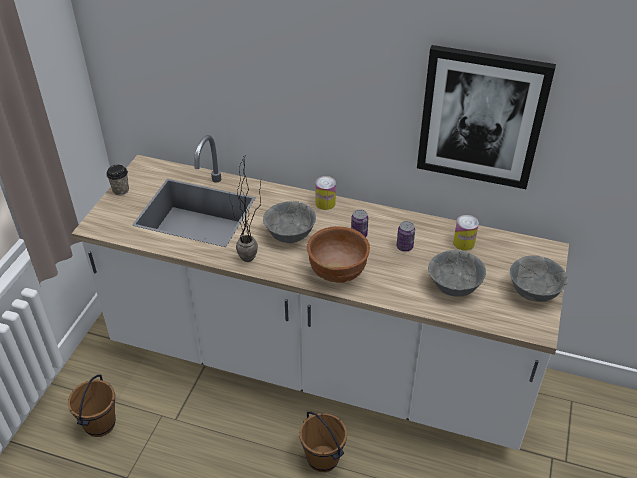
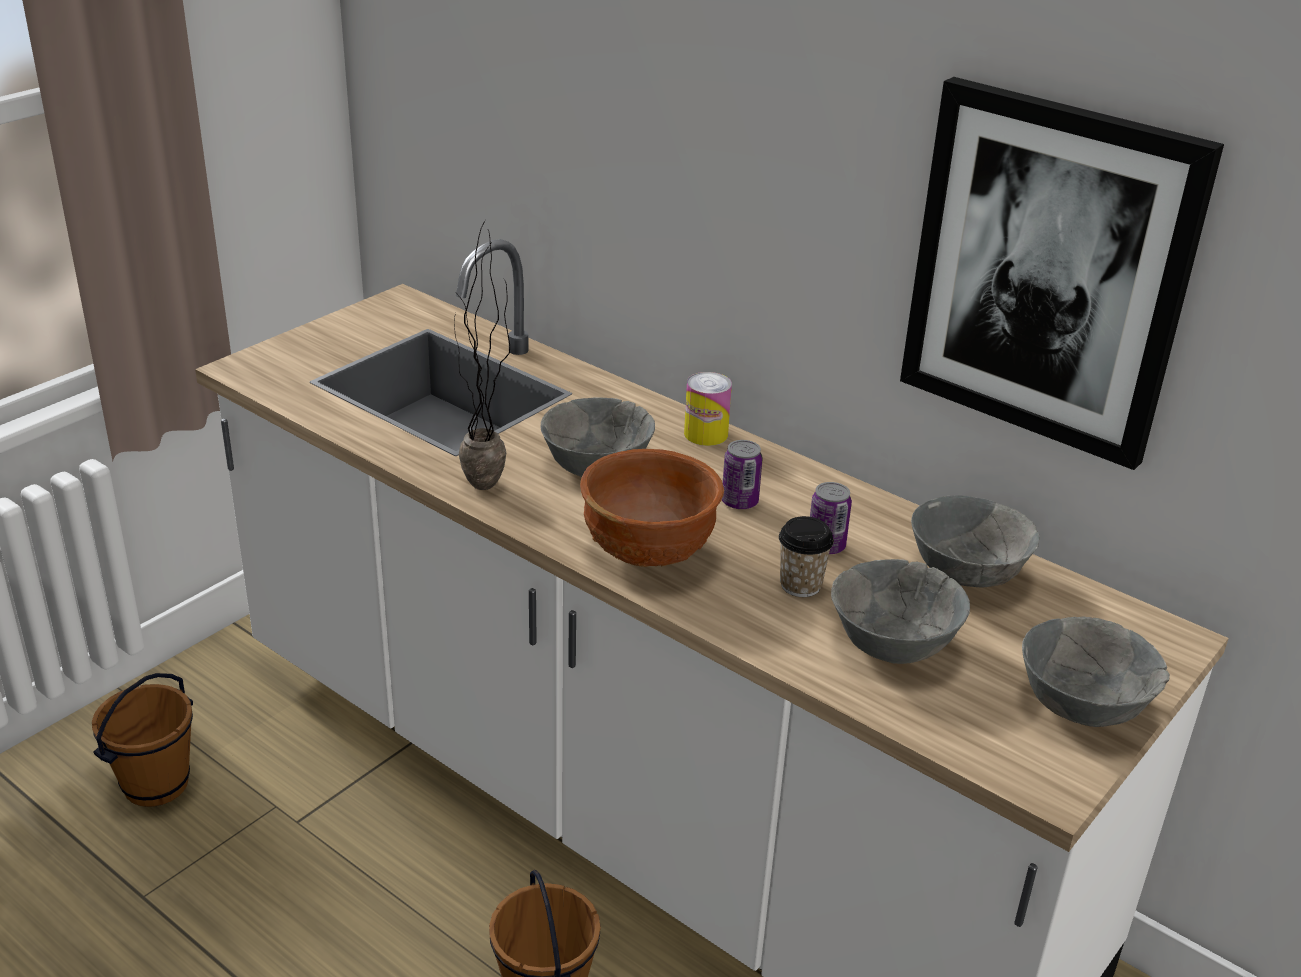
camera: 20 degrees right, 10 degrees down
cup [106,165,129,195] -> cup moved to [779,516,834,597]
can [453,215,479,251] -> grey bowl [911,495,1040,588]

